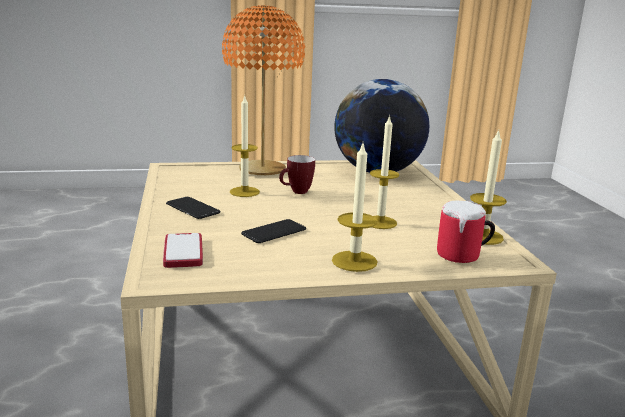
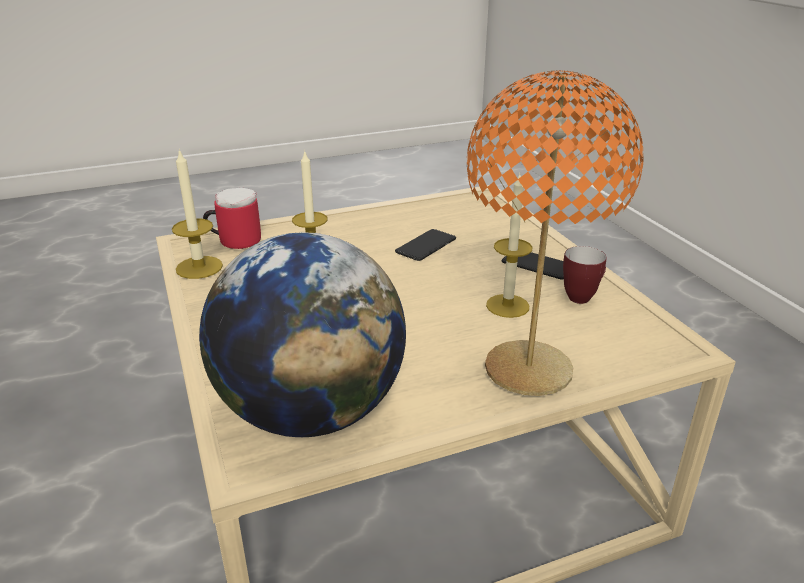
camera: 170 degrees right, 10 degrees up
phone [163,233,203,268] -> none
mug [279,155,315,194] -> mug moved to [563,246,607,304]
candle [332,144,378,272] -> none

